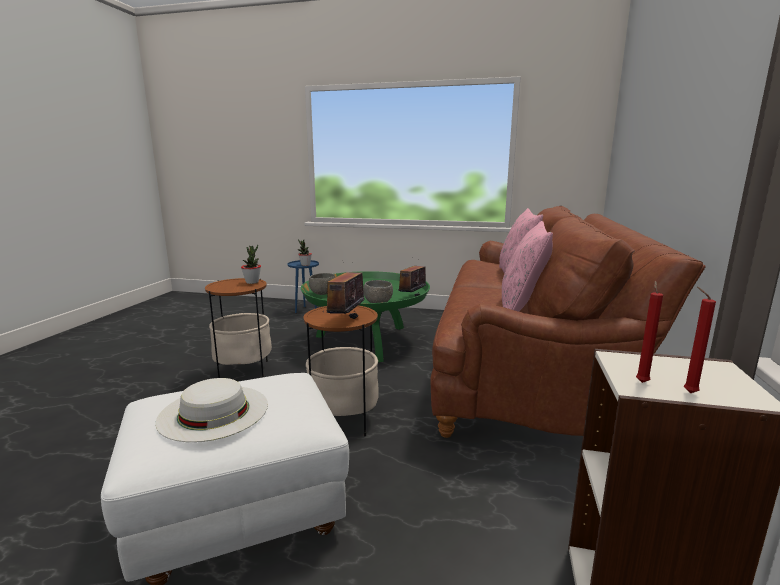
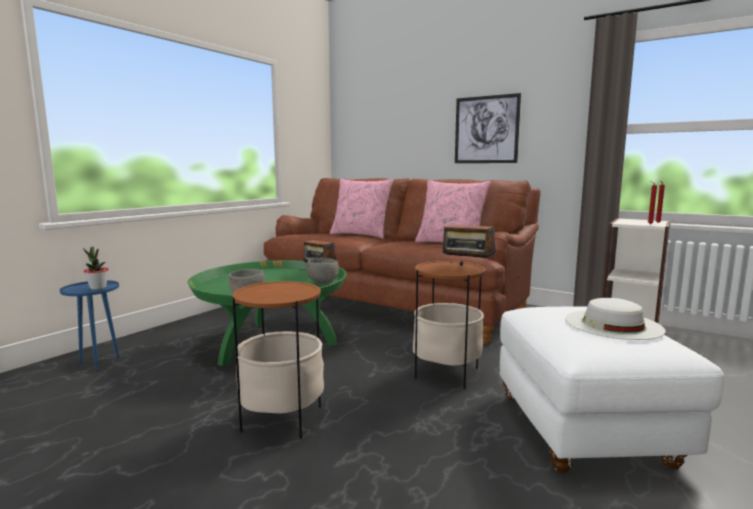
camera: 70 degrees left, 5 degrees down
potted plant [241,245,261,284] -> none
none -> picture [455,93,521,163]

